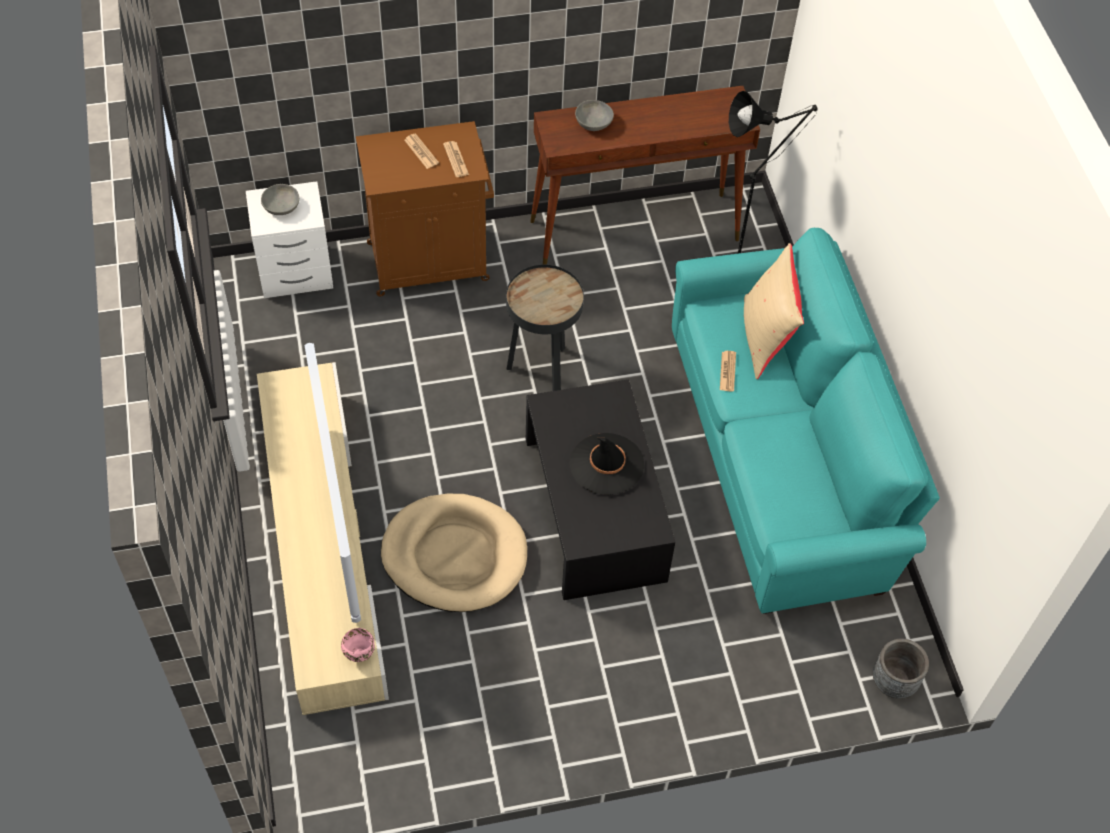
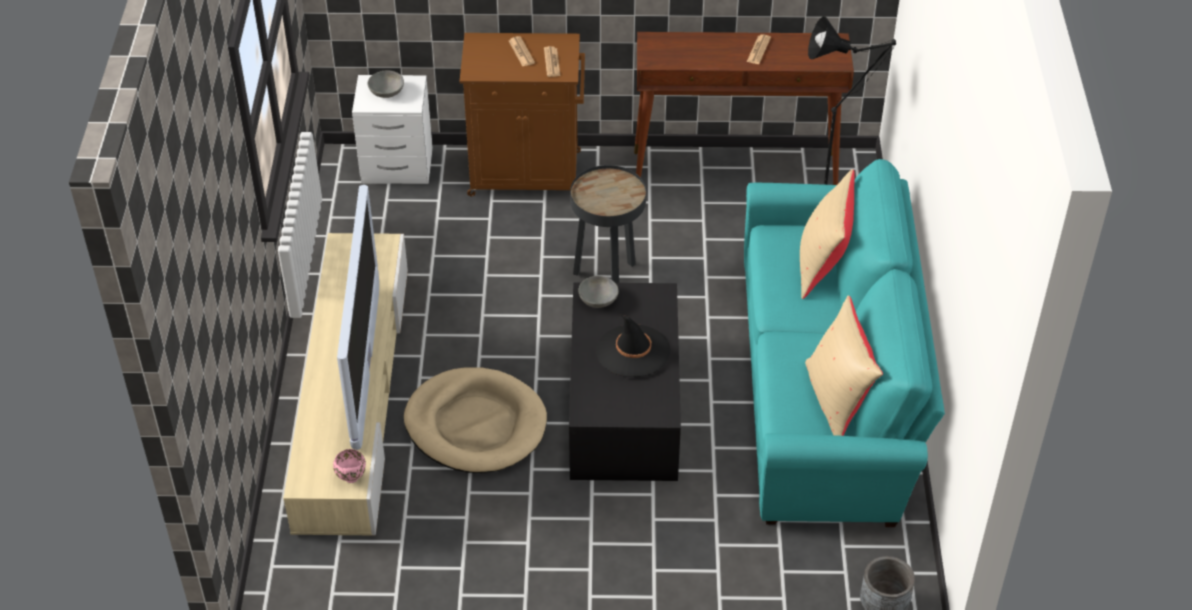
camera: 15 degrees right, 10 degrees down
grey bowl [575,100,614,131] -> grey bowl moved to [579,276,619,308]
newspaper [720,351,736,392] -> newspaper moved to [747,34,771,64]
none -> beige pillow [805,296,883,436]

